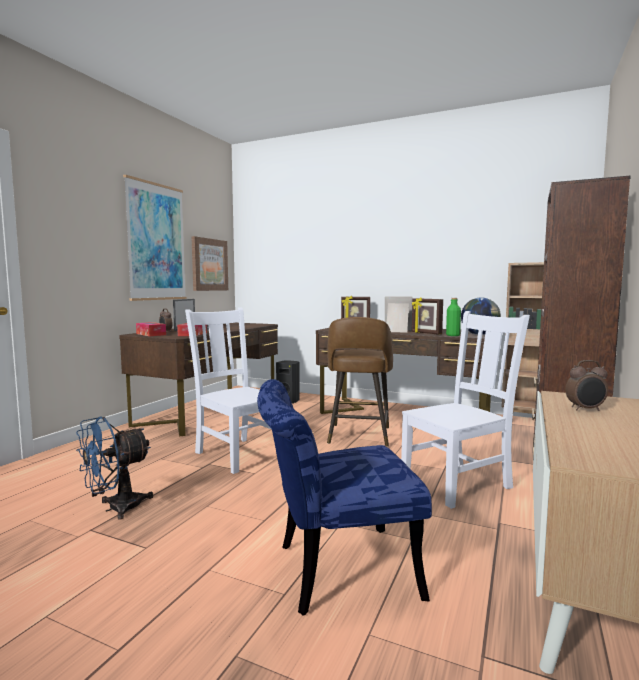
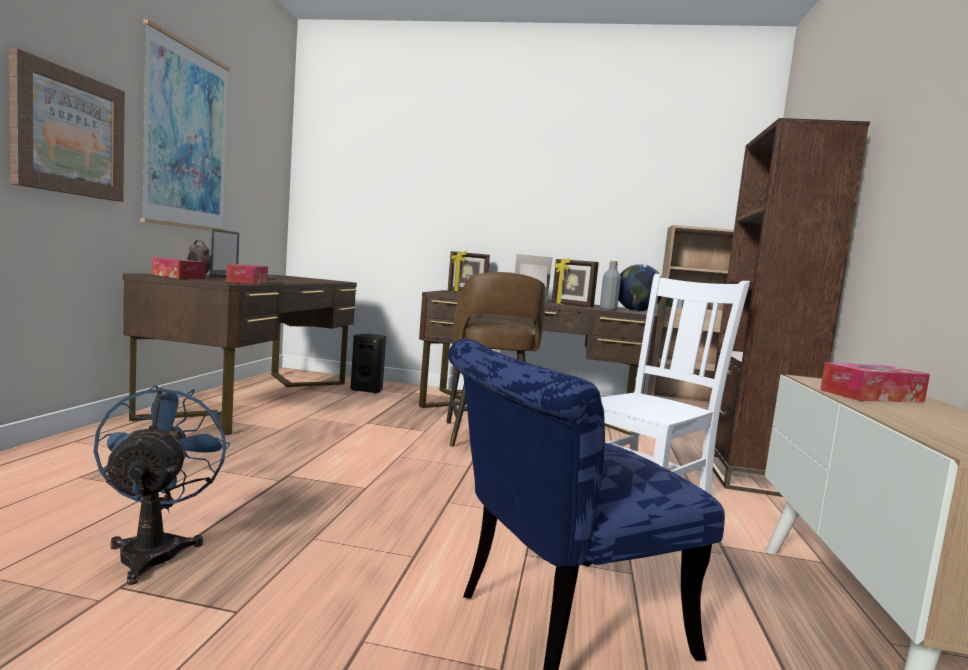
camera: 15 degrees left, 0 degrees up
blue fan [76,416,153,520] -> blue fan turned 135 degrees clockwise [93,385,230,585]
white chair [185,307,272,474] -> none
picture [192,236,228,291] -> picture moved to [9,48,125,202]
green bottle [446,298,461,336] -> grey bottle [600,261,621,311]
alarm clock [565,360,608,411] -> tissue box [820,362,930,403]

